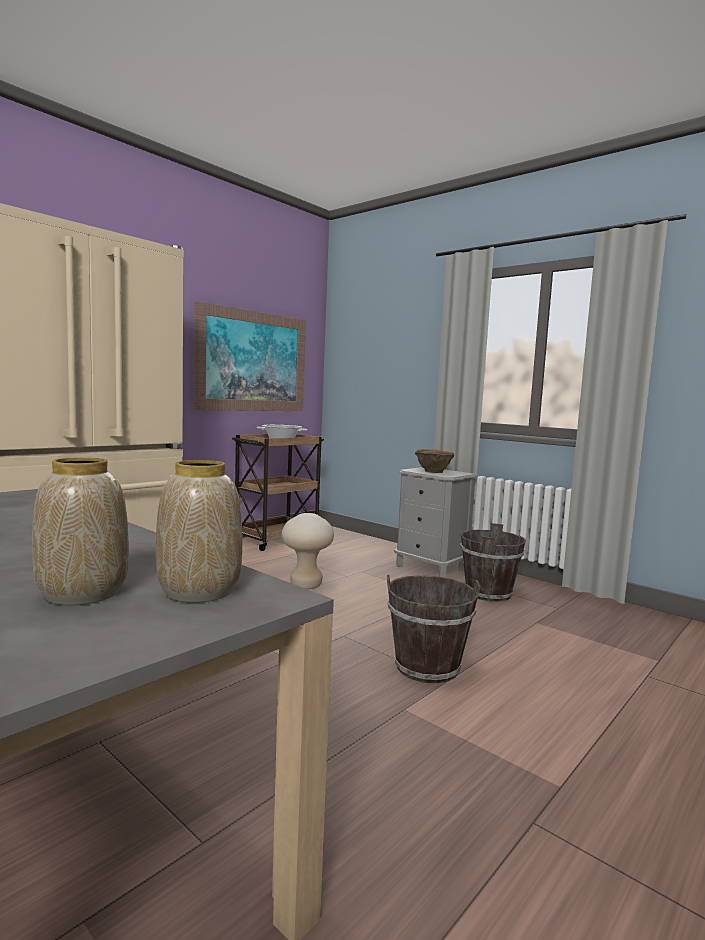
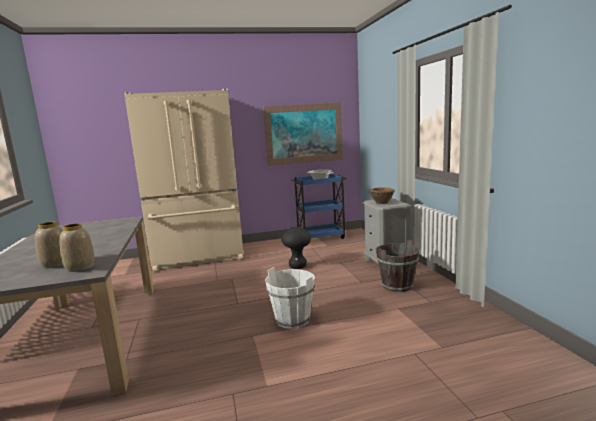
camera: 35 degrees right, 5 degrees up
brown cart [232,434,324,551] -> blue cart [291,174,346,239]
beige stool [282,513,334,589] -> black stool [282,227,311,269]
brown bucket [387,575,481,683] -> white bucket [265,267,315,329]

